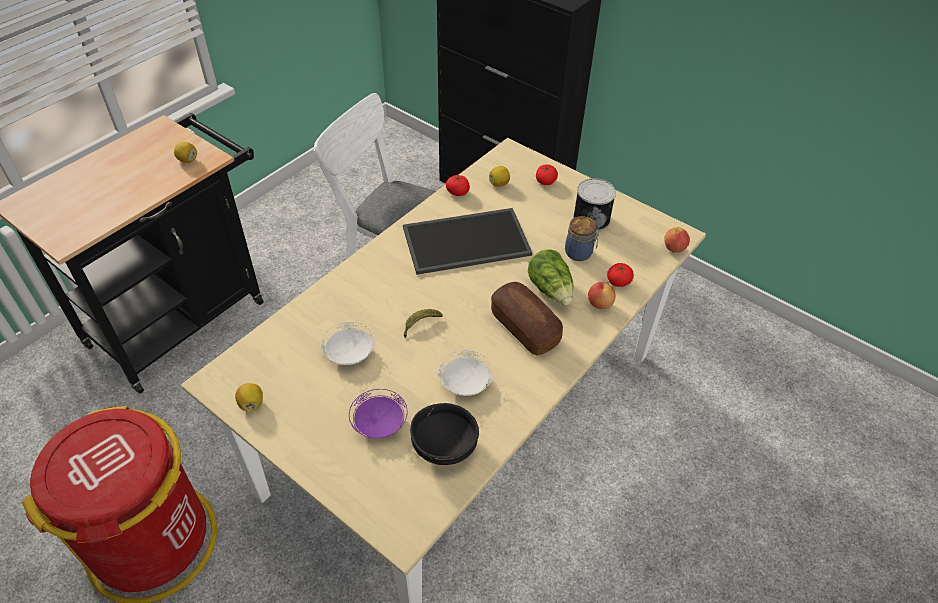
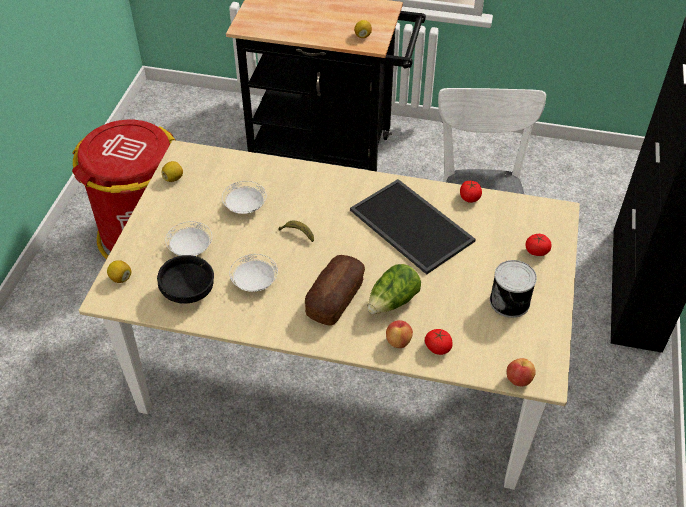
camera: 65 degrees right, 0 degrees up
purple plate [349,389,408,439] -> white plate [165,221,212,256]
lemon [489,166,510,186] -> lemon moved to [107,260,131,283]
jar [565,216,600,261] -> none

